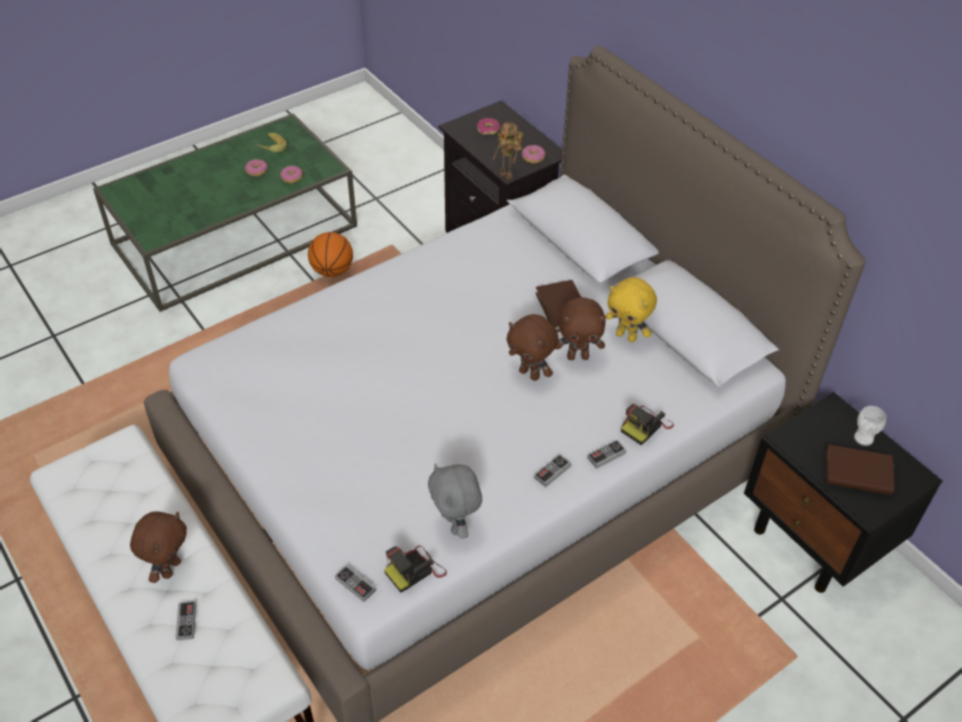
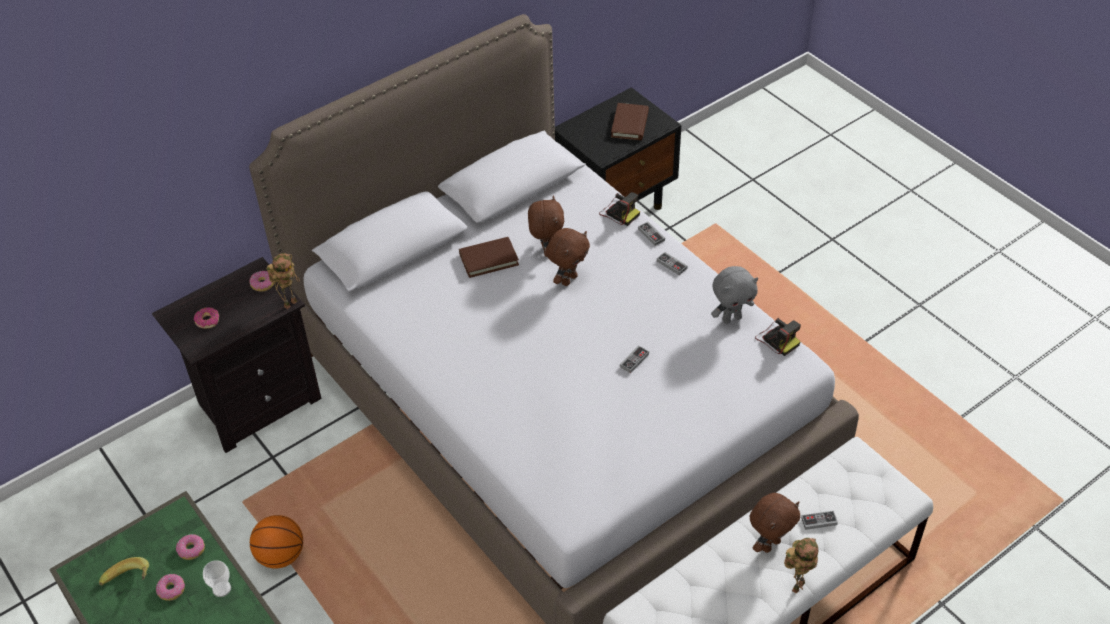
camera: 90 degrees left, 0 degrees up
brown plush toy [130,511,187,583] -> brown plush toy turned 120 degrees clockwise [750,493,800,553]
game controller [335,565,376,602] -> game controller moved to [620,345,649,373]
yellow plush toy [606,277,657,343] -> none
cup [854,406,886,446] -> cup moved to [203,560,231,597]
none -> toy robot [784,538,818,594]

